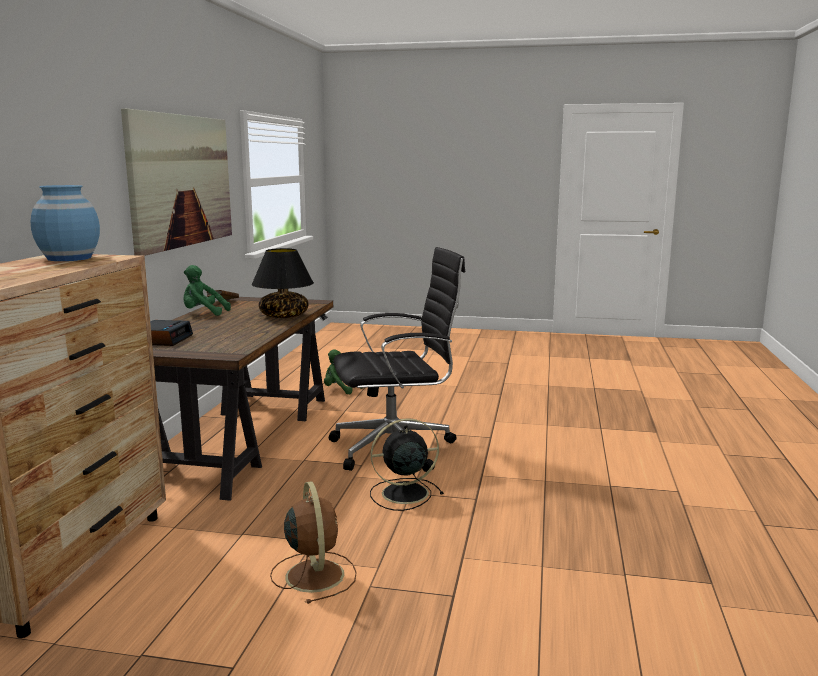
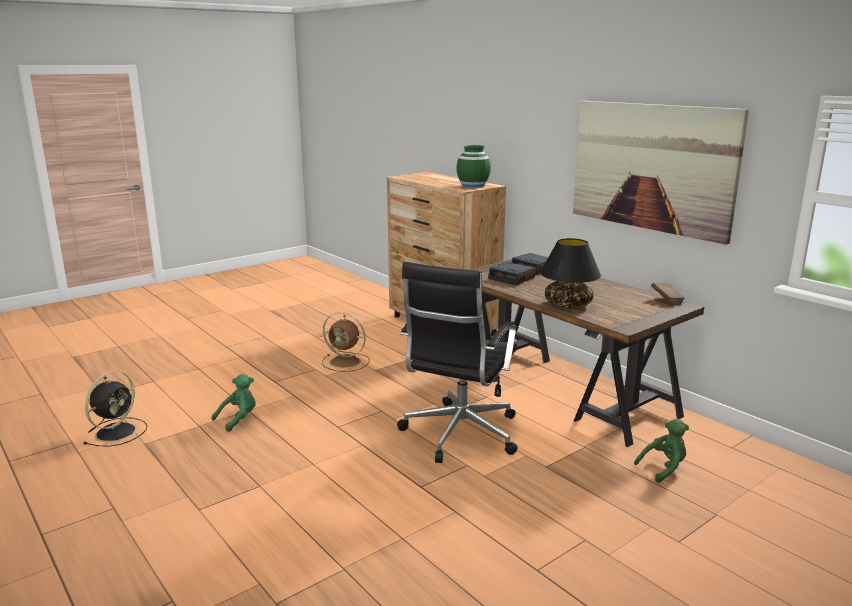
camera: 130 degrees right, 5 degrees up
blue vase [31,185,100,261] -> green vase [457,145,491,188]
green plush toy [183,265,231,316] -> green plush toy moved to [211,374,256,432]
black fan [370,418,444,511] -> black fan moved to [84,371,147,447]
none -> alarm clock [488,262,536,285]

